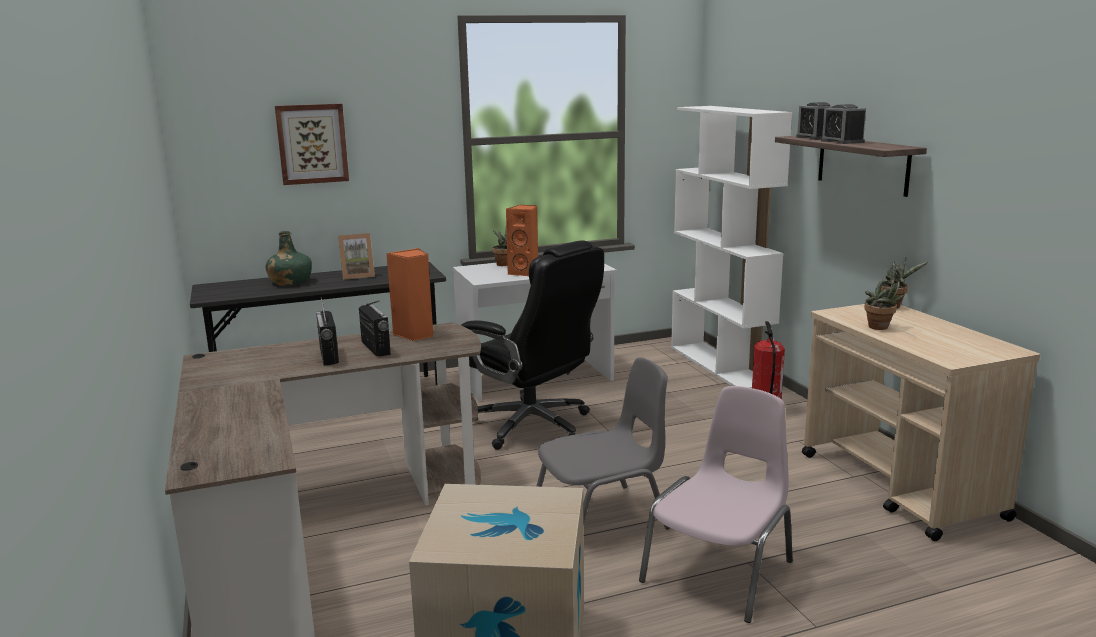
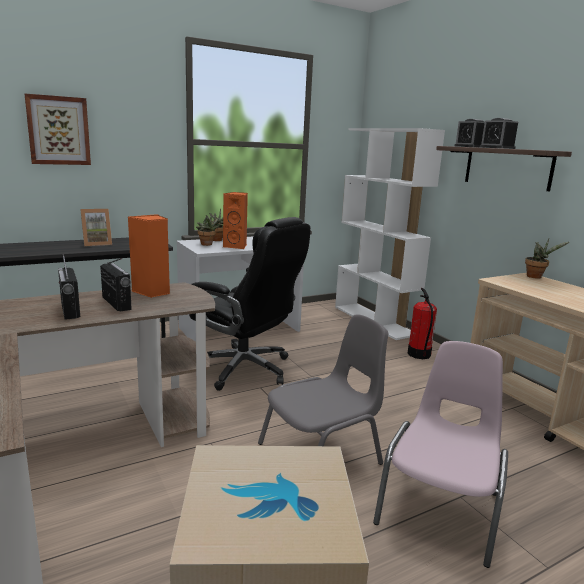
camera: 10 degrees left, 0 degrees up
green bottle [266,231,312,285] -> none
potted plant [864,275,904,330] -> potted plant moved to [196,214,220,246]

